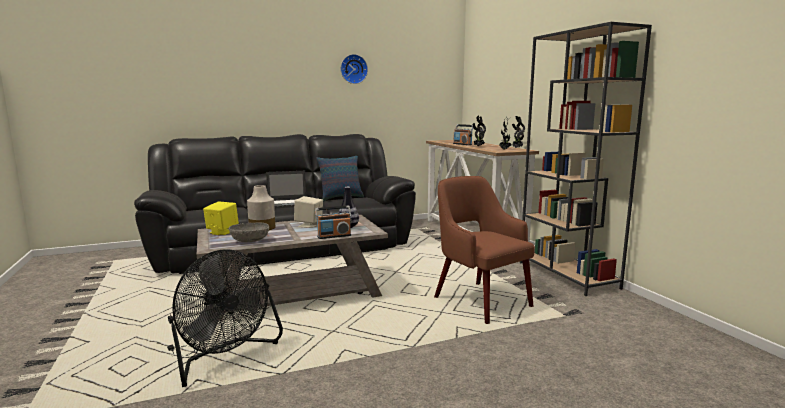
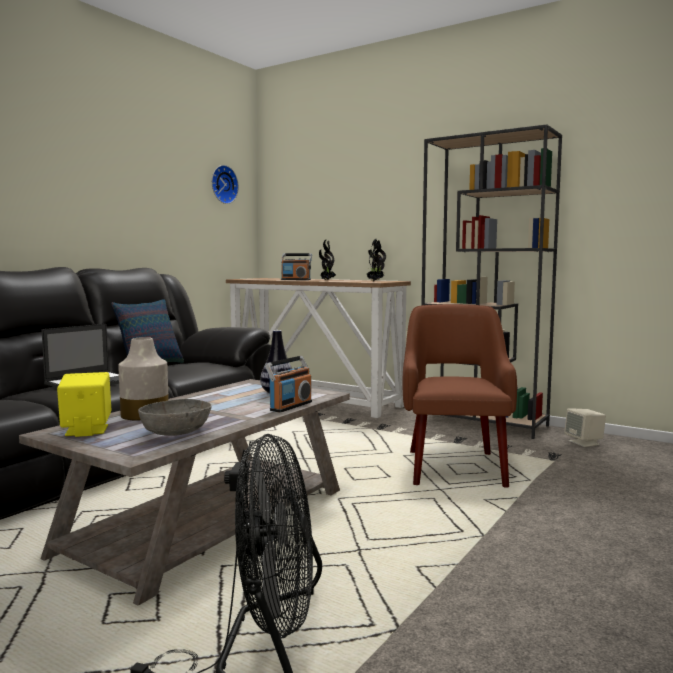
camera: 35 degrees left, 5 degrees down
beige speaker [294,196,323,228] -> beige speaker moved to [564,409,606,447]
wall clock [340,54,368,84] -> wall clock moved to [212,165,239,204]
brown armchair [434,176,535,324] -> brown armchair turned 75 degrees clockwise [403,304,517,488]

